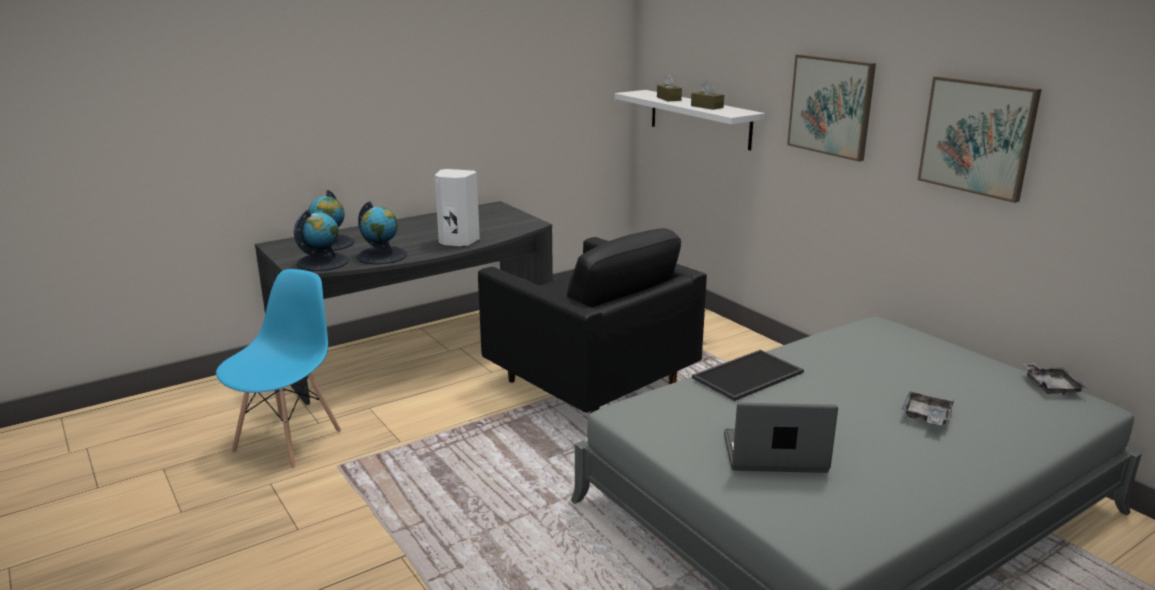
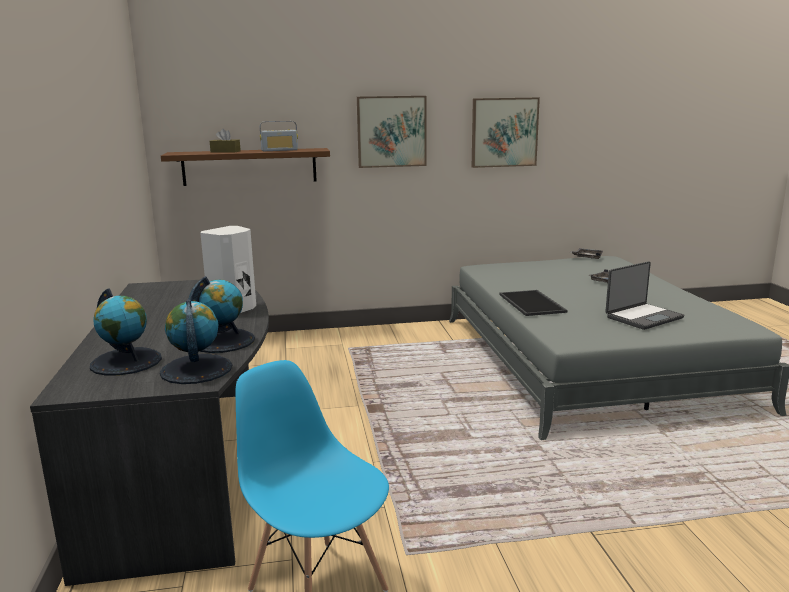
camera: 65 degrees left, 5 degrees down
black armchair [478,228,707,414] -> none
white shelf [614,90,765,151] -> brown shelf [161,148,330,186]
brown tissue box [691,81,724,110] -> radio [260,121,298,151]
laptop [724,403,838,473] -> laptop turned 150 degrees counterclockwise [605,261,684,330]

